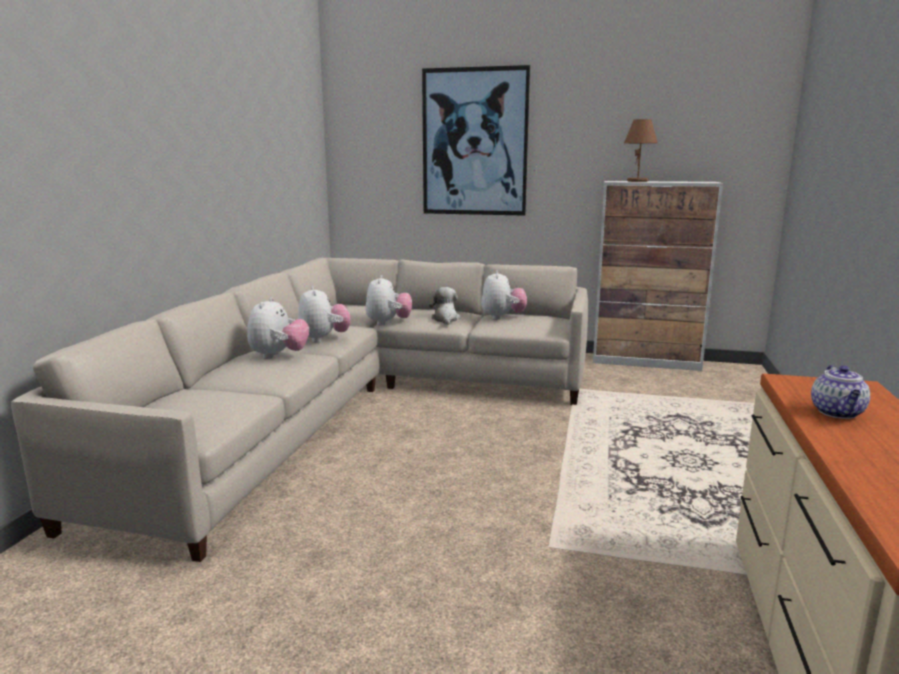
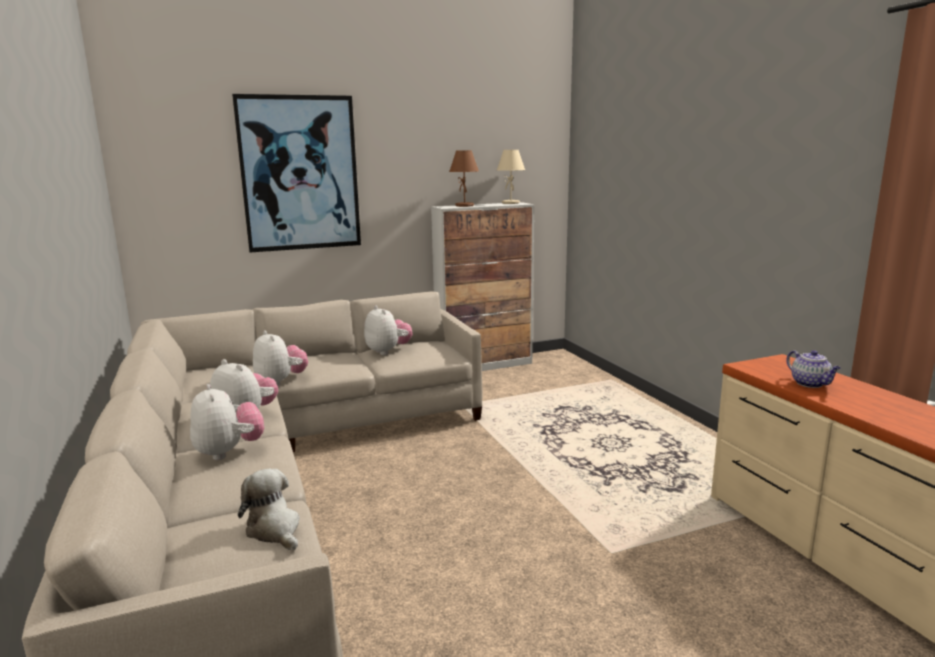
camera: 35 degrees left, 0 degrees up
plush toy [429,287,461,325] -> plush toy moved to [238,469,300,550]
none -> beige table lamp [497,150,525,204]

